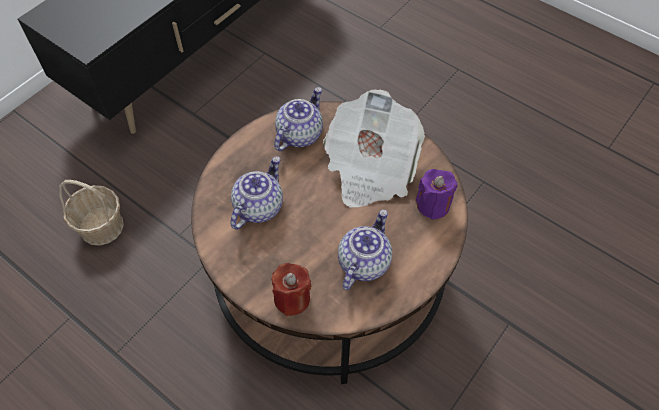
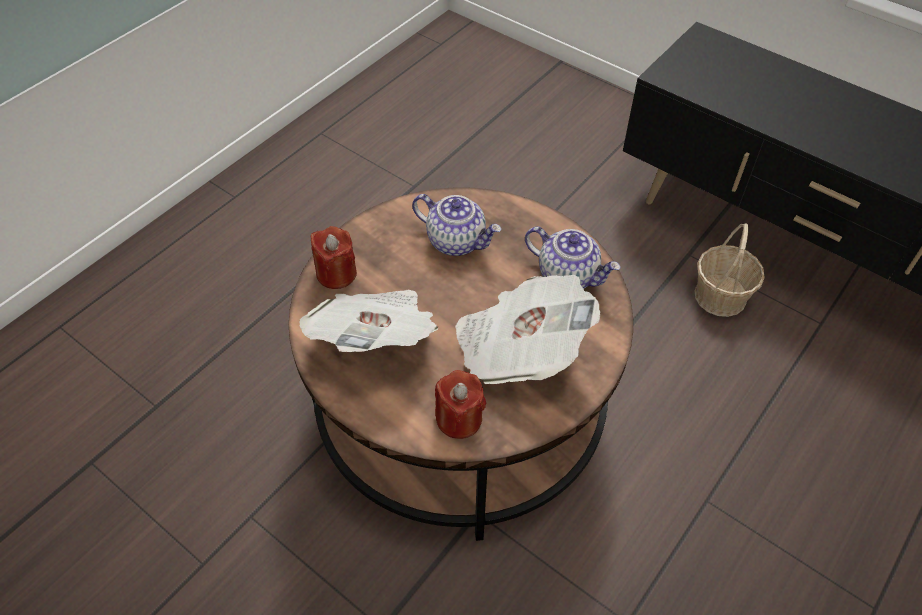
camera: 90 degrees right, 5 degrees down
basket [59,180,124,246] -> basket moved to [694,223,765,317]
teapot [338,209,392,290] -> newspaper [300,290,438,352]
purple candle [416,169,458,220] -> red candle [435,370,486,439]

